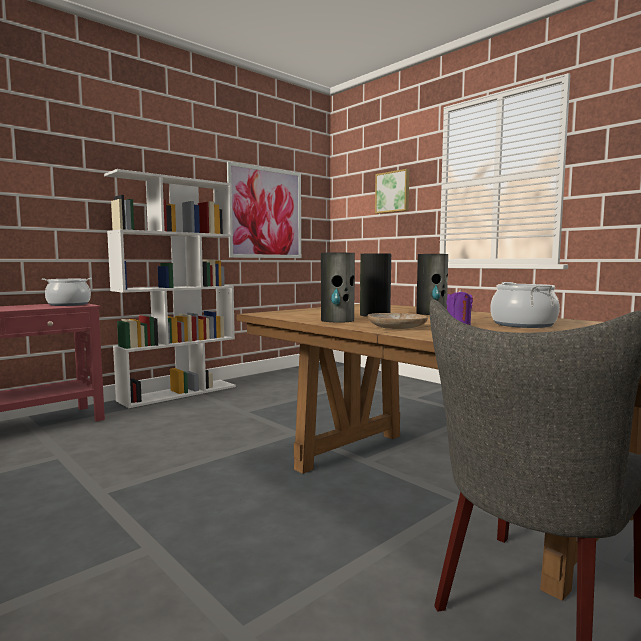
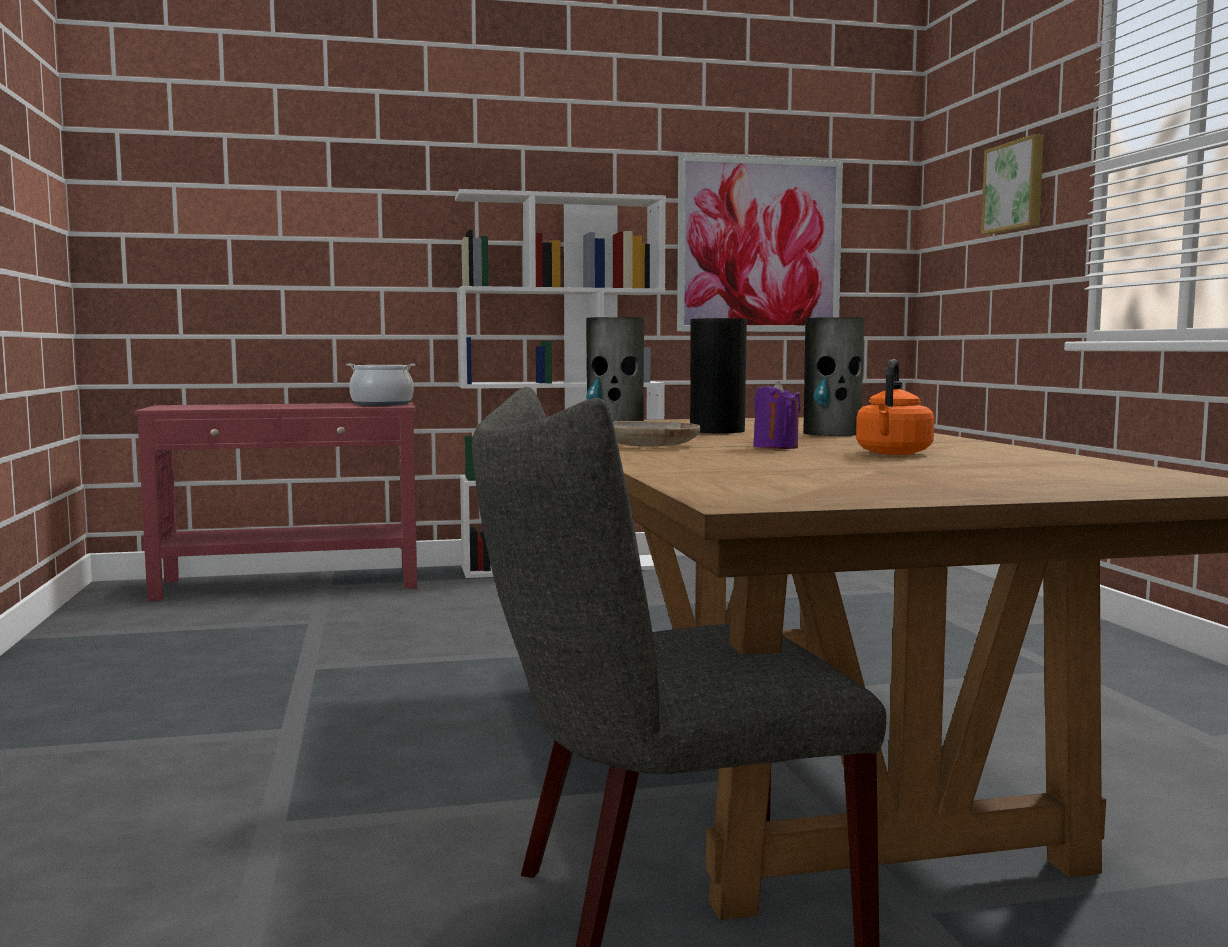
camera: 30 degrees right, 0 degrees up
cooking pot [490,282,560,328] -> orange kettle [856,359,934,455]

